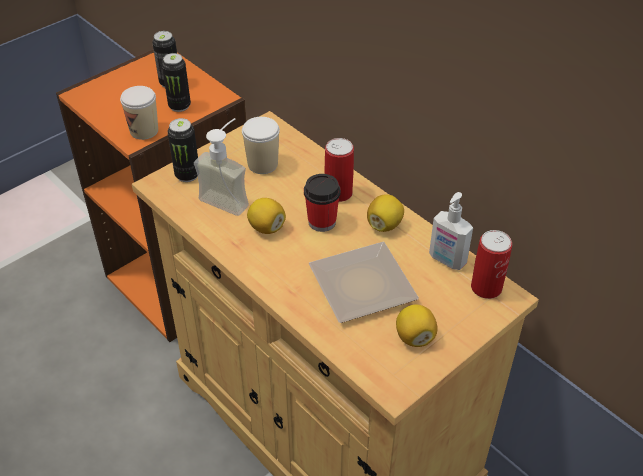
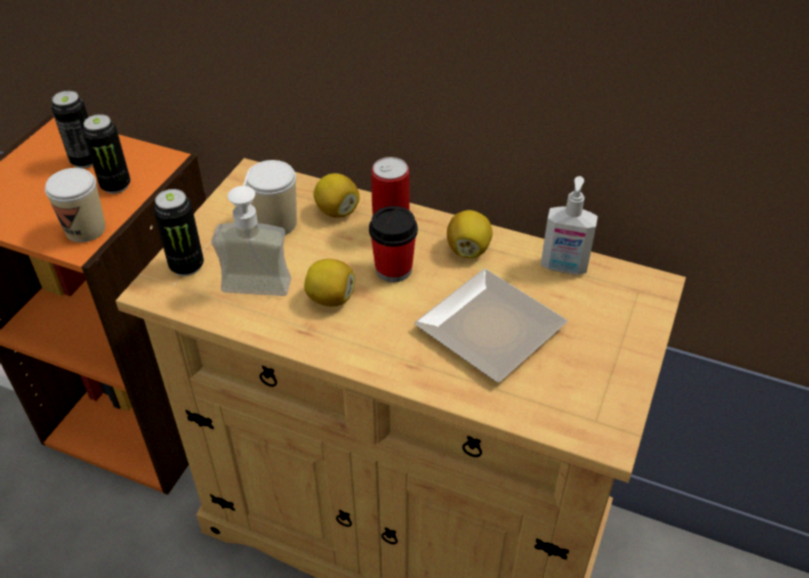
camera: 25 degrees left, 0 degrees up
lemon [396,304,438,347] -> lemon moved to [313,173,360,218]
can [471,230,512,299] -> none

